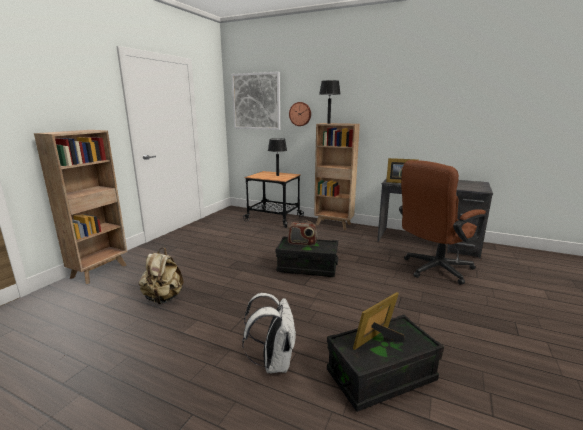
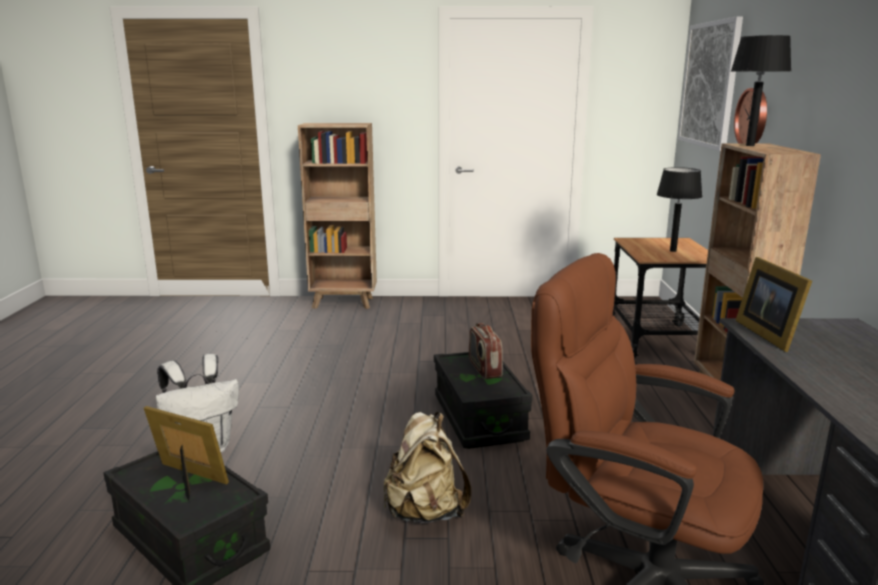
camera: 65 degrees right, 0 degrees up
beige backpack [139,248,183,304] -> beige backpack moved to [384,412,471,523]

